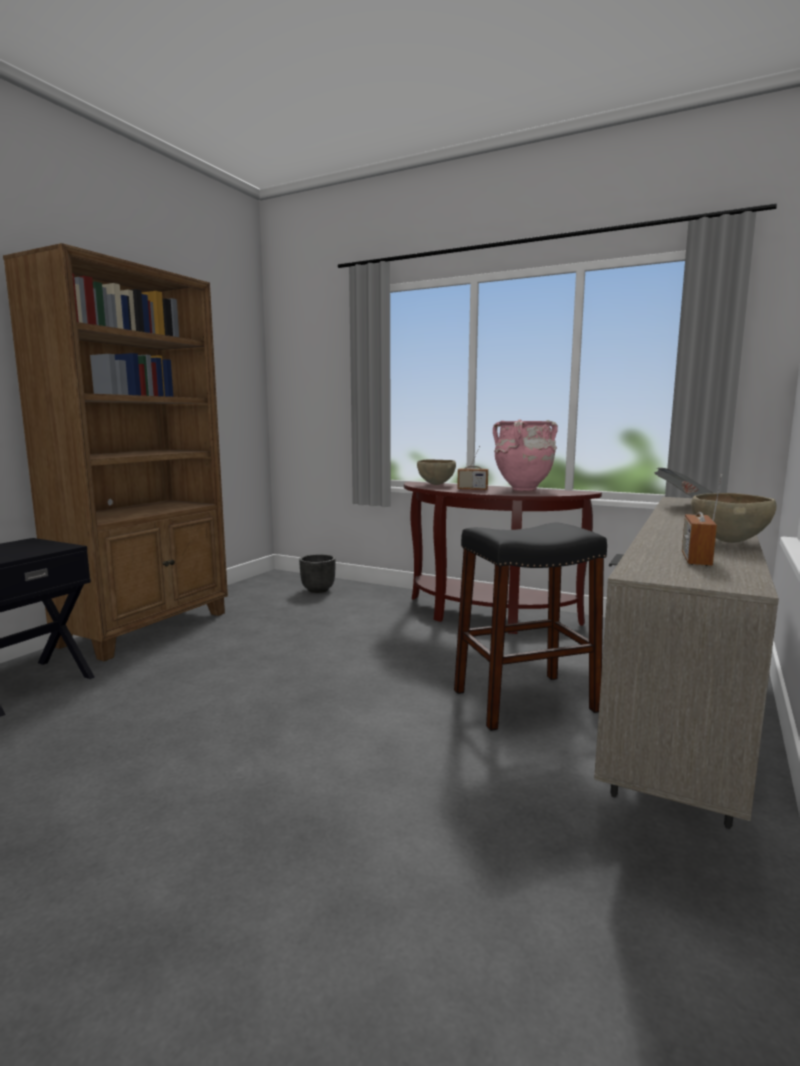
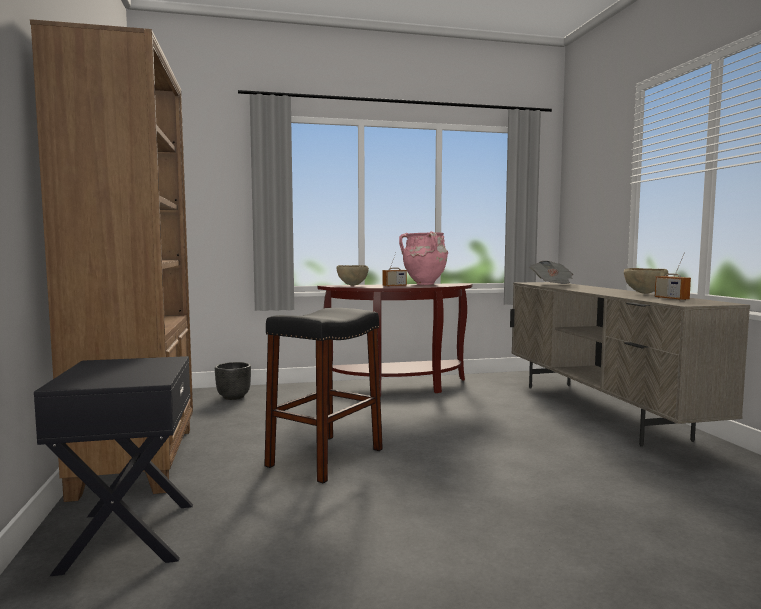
camera: 40 degrees left, 5 degrees down
black stool [454,523,607,731] -> black stool moved to [264,308,383,484]

